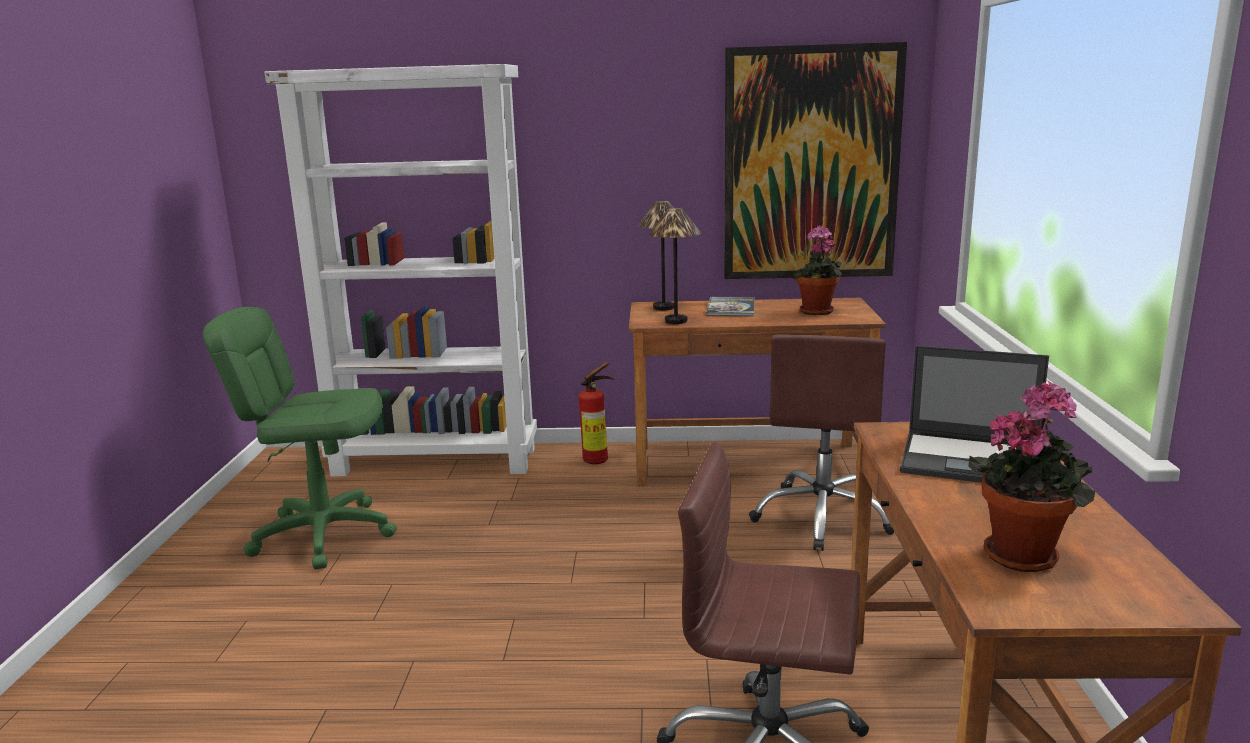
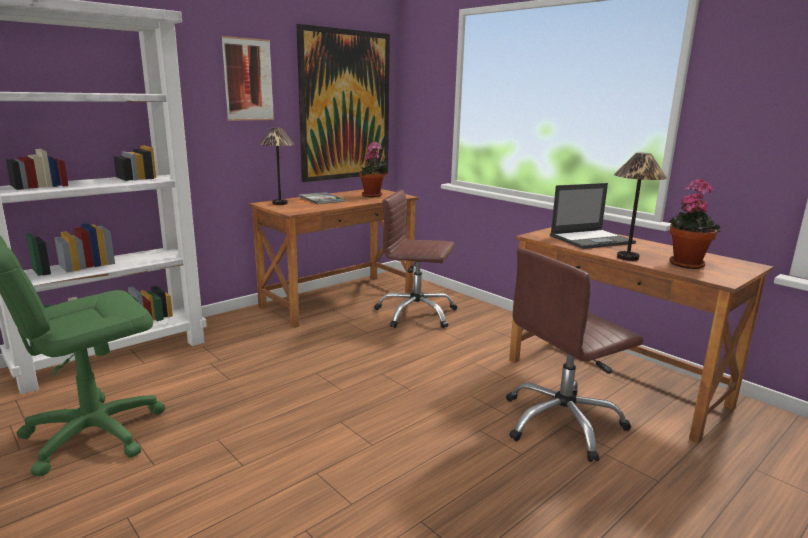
camera: 45 degrees left, 0 degrees up
fire extinguisher [578,362,614,464] -> none
table lamp [649,208,701,324] -> table lamp moved to [614,152,667,261]
brown office chair [749,335,894,551] -> brown office chair turned 135 degrees clockwise [374,190,457,328]
none -> picture [221,36,274,121]

